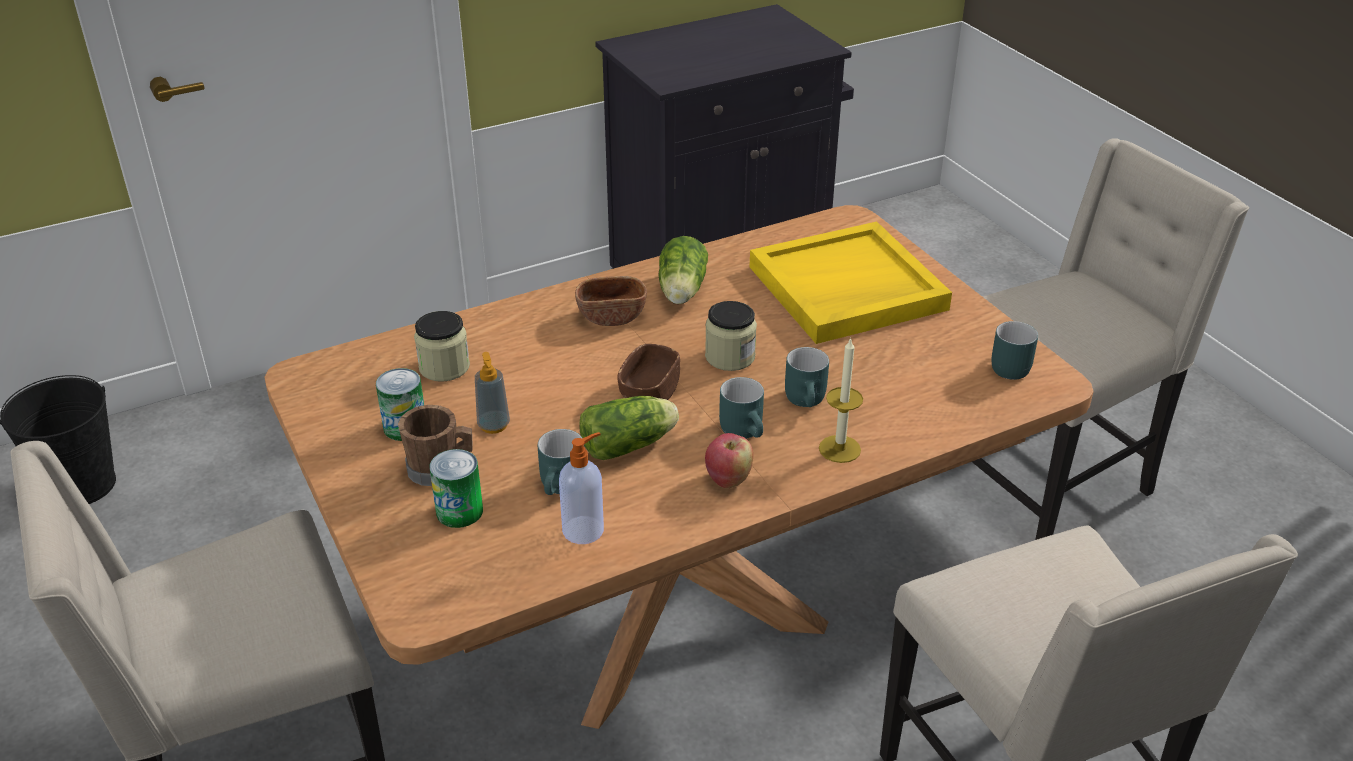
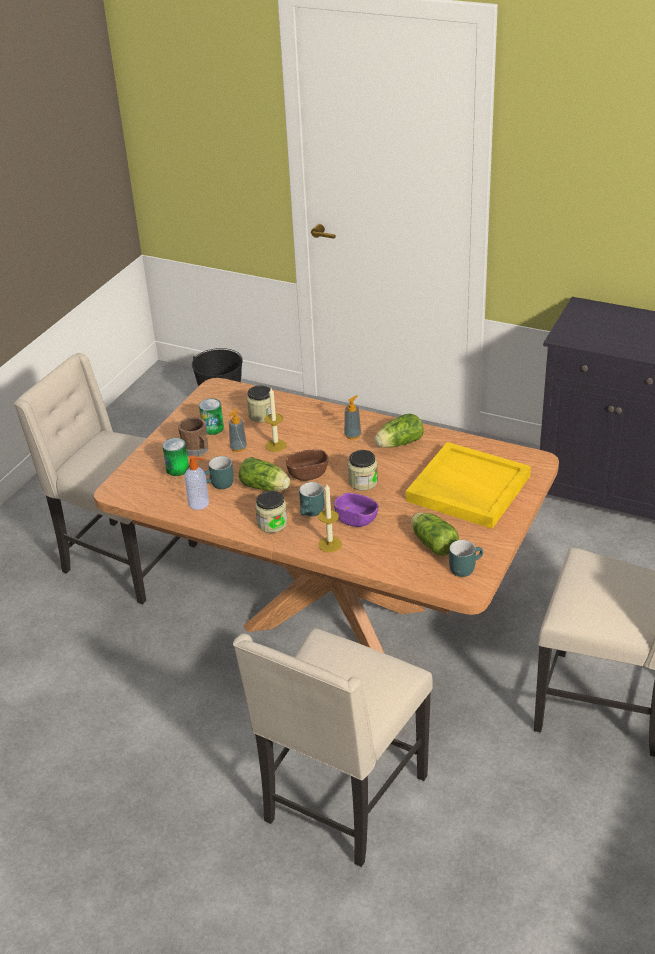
camera: 55 degrees right, 0 degrees up
brown bowl [575,276,647,326] -> soap dispenser [344,395,361,440]
apple [705,433,753,488] -> jar [255,491,287,533]
turquoise mug [785,347,829,407] -> purple bowl [334,493,378,527]
none -> candle [264,388,287,452]
none -> lettuce [411,512,459,556]

